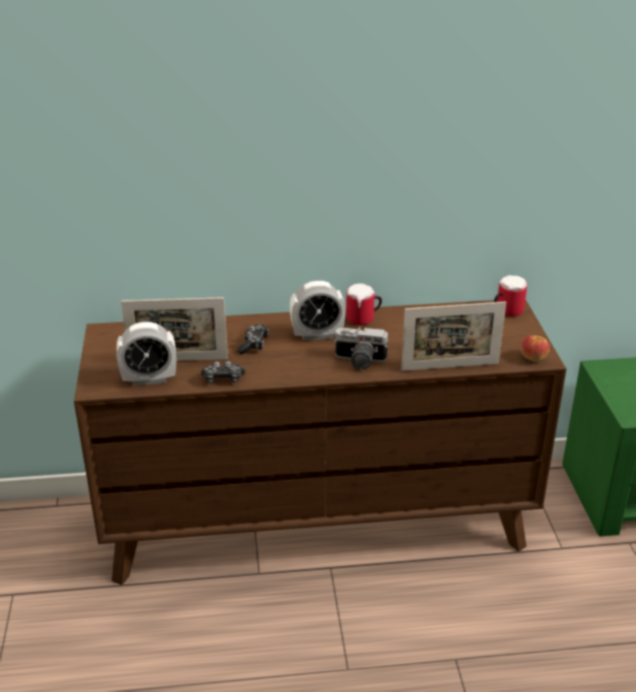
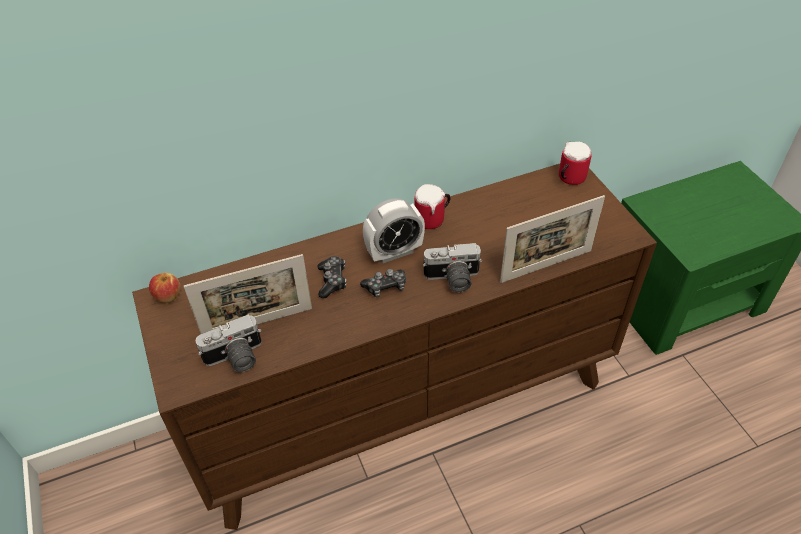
camera: 15 degrees left, 15 degrees up
alarm clock [117,322,176,386] -> camera [195,314,262,372]
game controller [201,361,245,384] -> game controller moved to [360,269,406,298]
apple [521,335,550,362] -> apple moved to [149,273,181,303]

